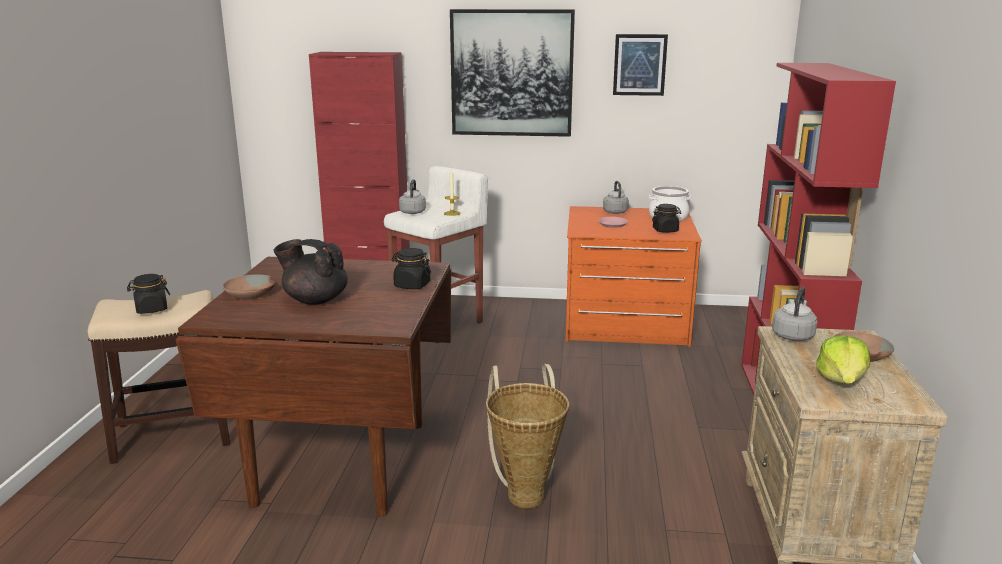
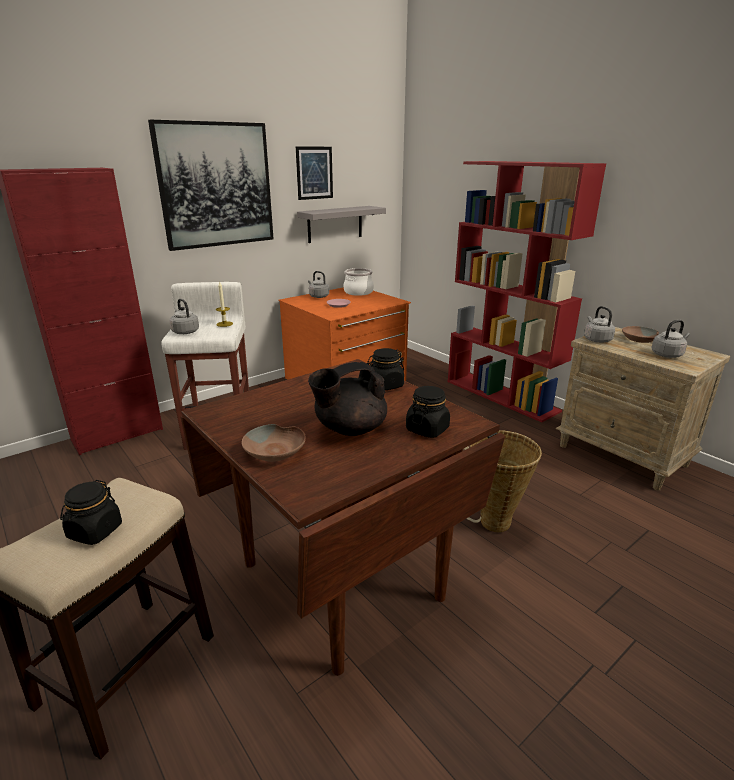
camera: 45 degrees left, 5 degrees up
black jar [652,204,681,233] -> black jar moved to [406,386,450,438]
lettuce [816,335,870,384] -> grey kettle [651,320,690,358]
none -> grey shelf [297,206,386,243]

